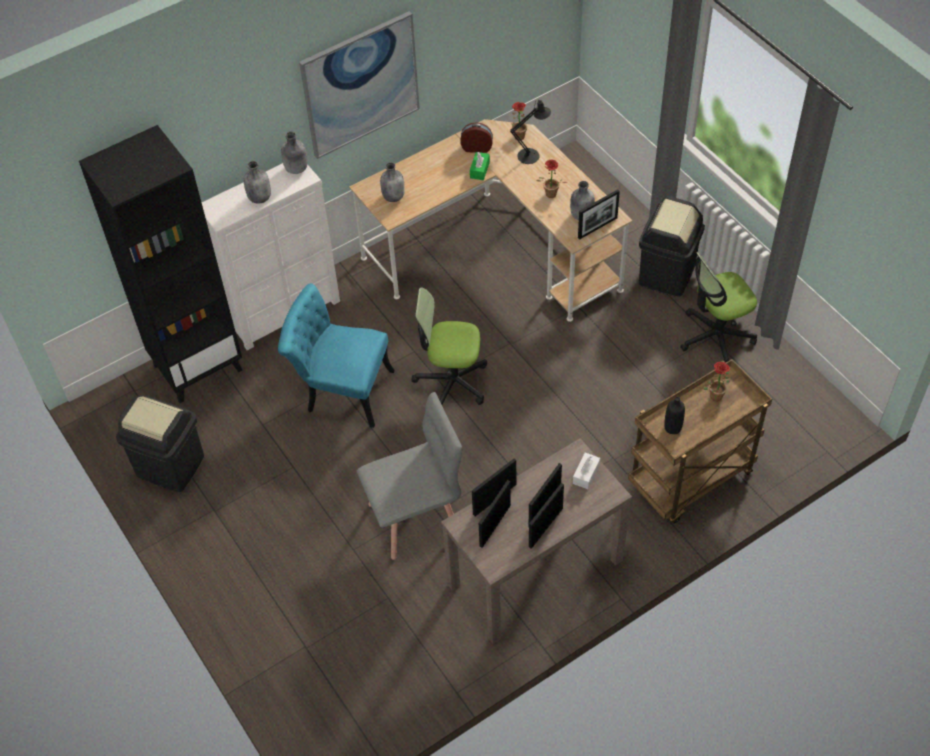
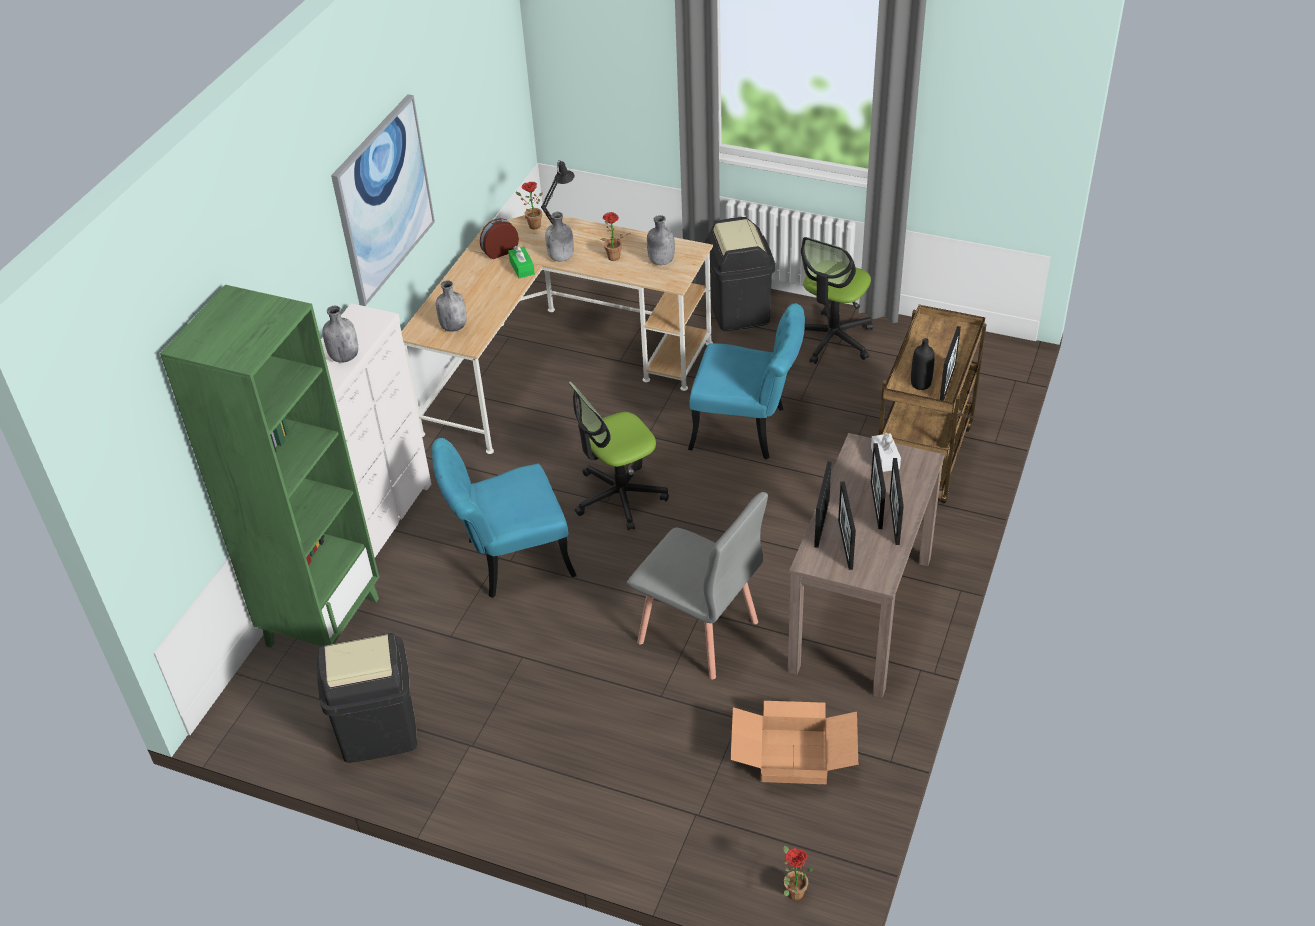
camera: 35 degrees left, 10 degrees down
black bookcase [79,125,242,403] -> green bookcase [160,285,379,647]
grey bottle [281,132,308,174] -> grey bottle moved to [545,212,574,261]
grey chair [357,392,462,560] -> grey chair turned 90 degrees clockwise [627,492,768,679]
picture frame [578,190,620,240] -> picture frame moved to [940,326,961,401]
potted plant [703,361,730,401] -> potted plant moved to [783,845,813,900]
none -> turquoise chair [688,304,805,459]
none -> cardboard box [731,701,858,784]

